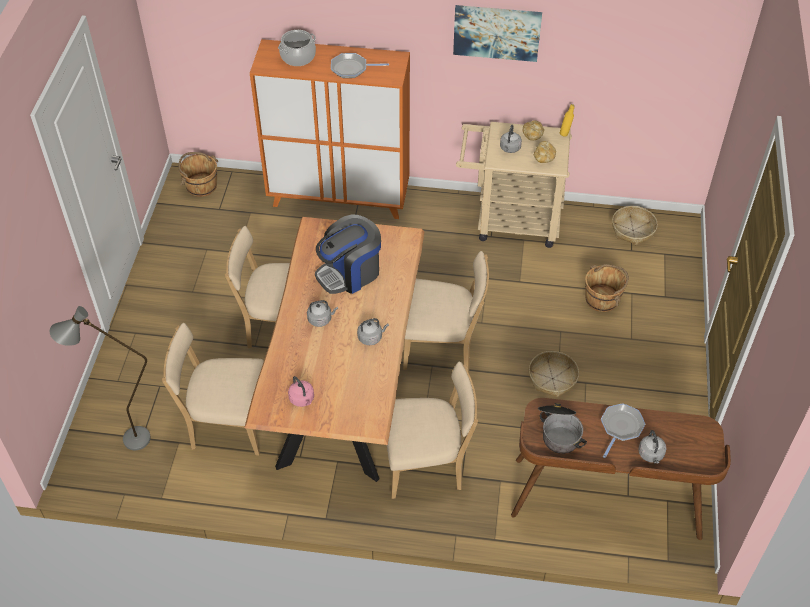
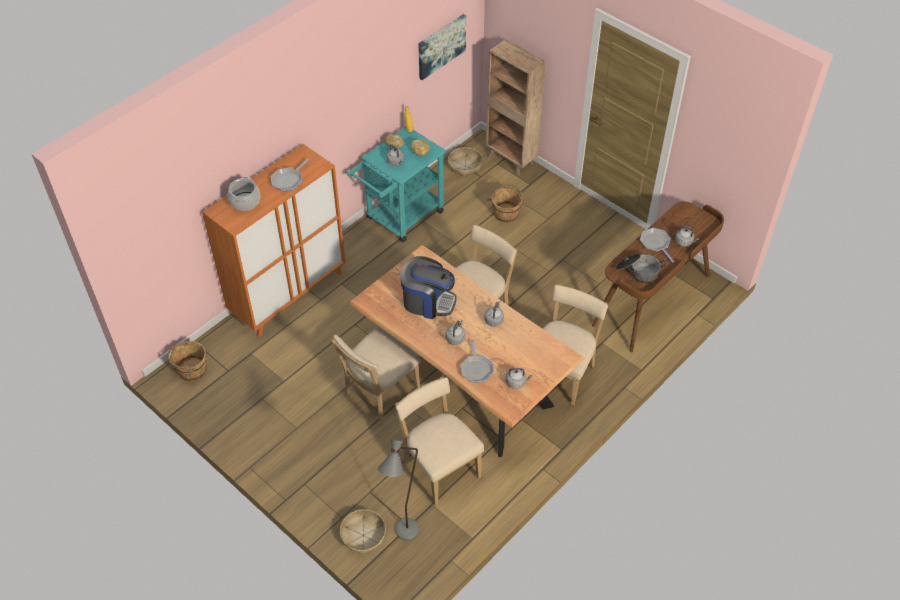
camera: 55 degrees left, 0 degrees up
beige chair [162,323,264,456] -> beige chair turned 105 degrees clockwise [395,377,484,506]
pink kettle [288,376,314,407] -> grey kettle [505,368,533,389]
coffee machine [315,215,381,294] -> coffee machine turned 75 degrees counterclockwise [400,256,456,319]
picture [453,5,542,62] -> picture moved to [418,14,466,80]
beige cart [456,122,572,248] -> turquoise cart [347,126,447,242]
basket [529,351,579,398] -> basket moved to [340,509,386,555]
none -> frying pan [461,339,494,383]
none -> brown bookcase [486,39,546,176]

